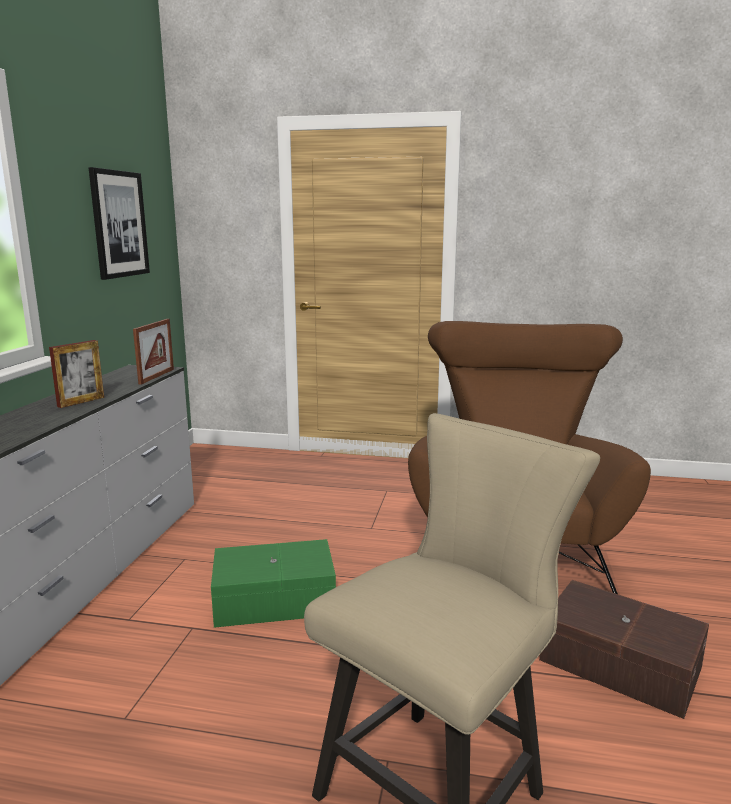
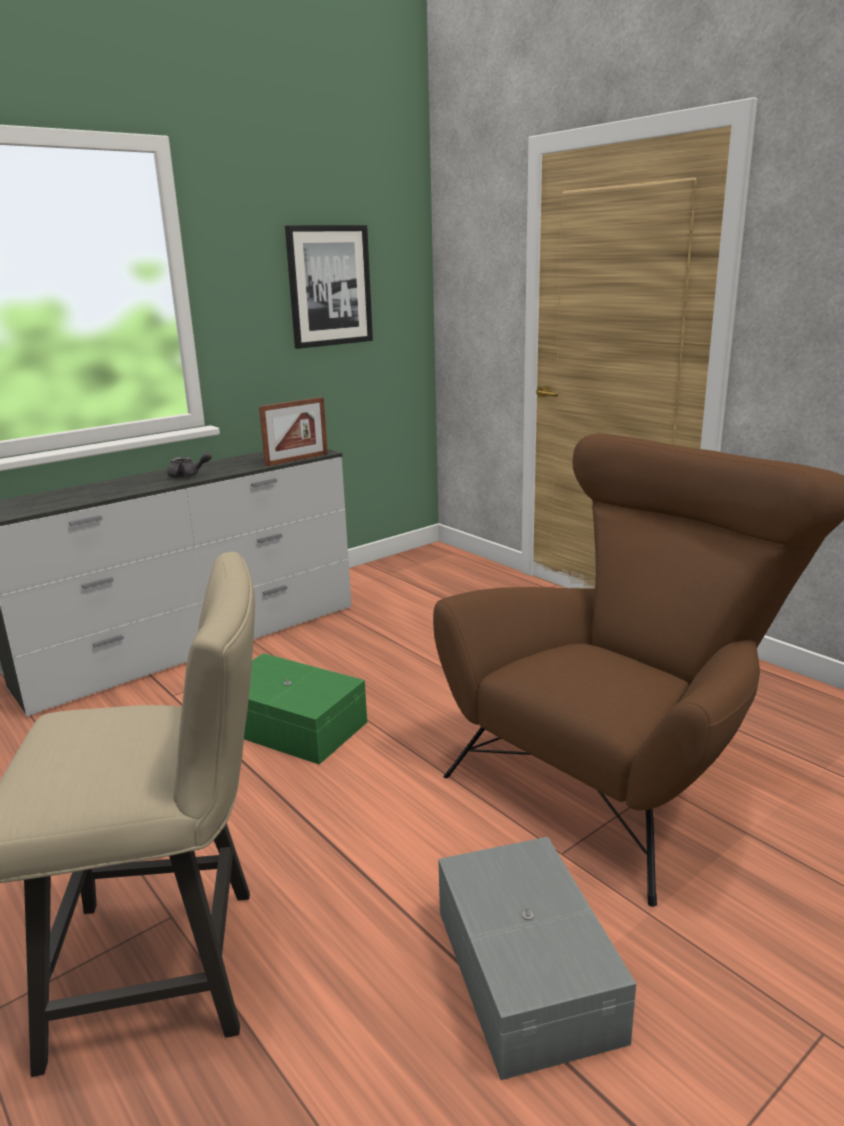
camera: 40 degrees right, 5 degrees up
picture frame [49,340,104,408] -> grey teapot [167,452,212,479]
brown storage box [539,580,709,719] -> grey storage box [438,837,636,1080]

